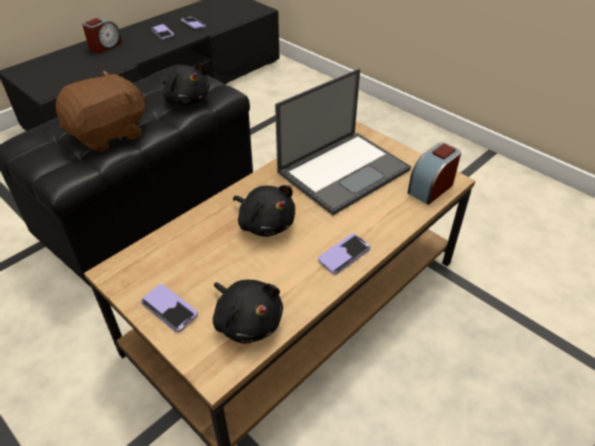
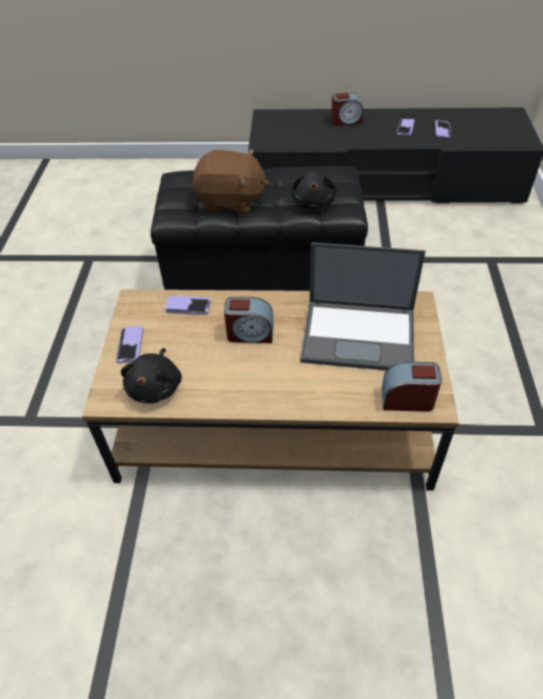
camera: 50 degrees right, 5 degrees up
black plush toy [233,185,295,237] -> alarm clock [224,297,274,343]
phone [318,233,371,274] -> phone moved to [165,296,211,315]

